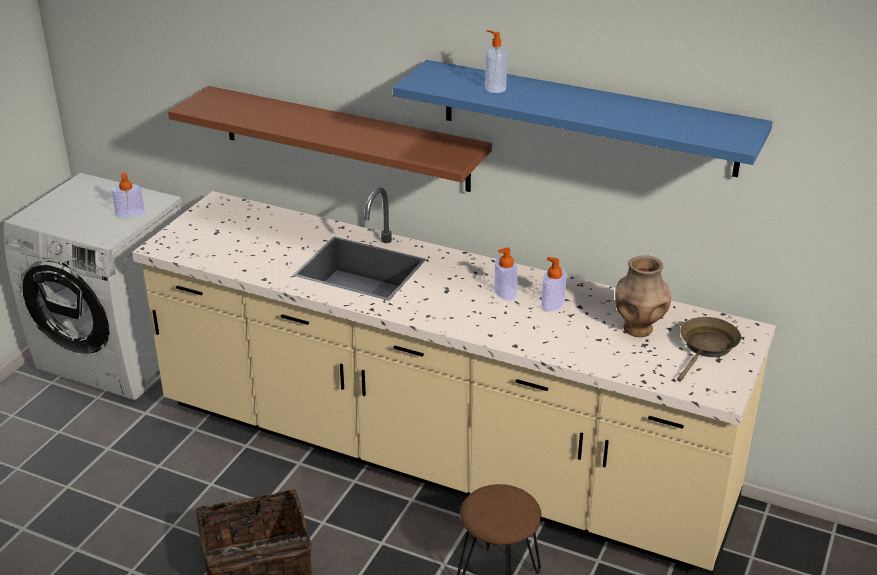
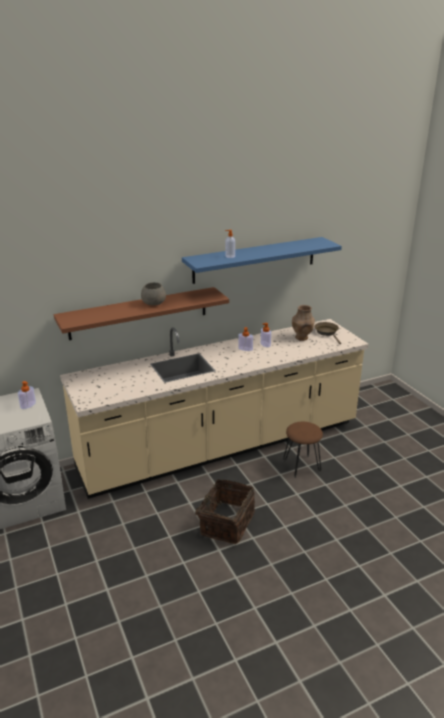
camera: 50 degrees left, 5 degrees down
none -> grey bowl [141,282,166,305]

